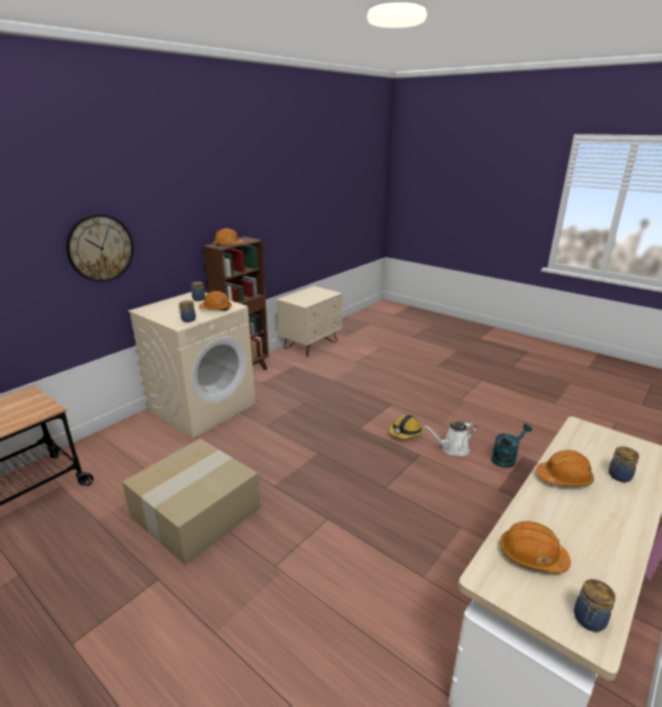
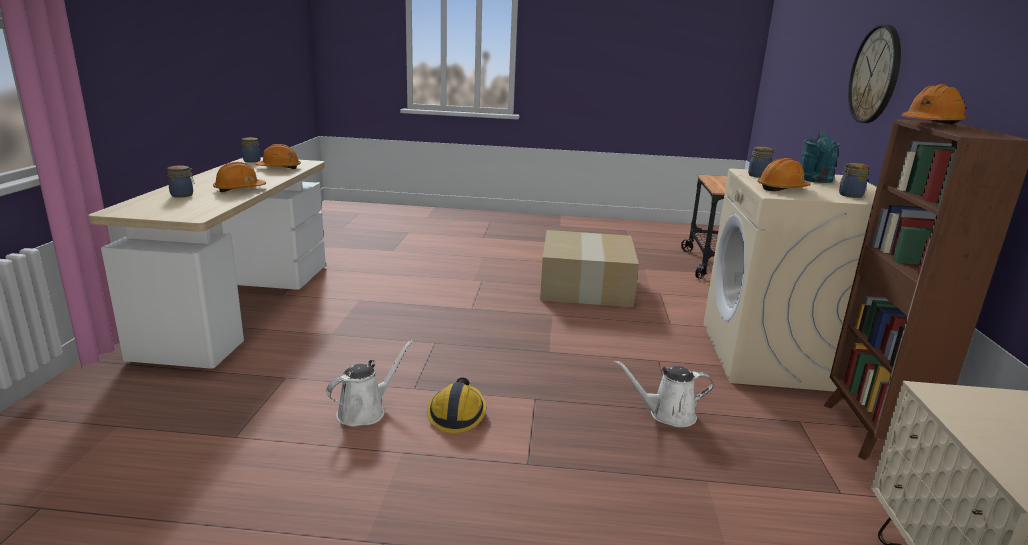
camera: 145 degrees right, 5 degrees down
turquoise watering can [491,423,532,468] -> turquoise watering can moved to [800,130,840,183]
none -> white watering can [614,360,714,427]

